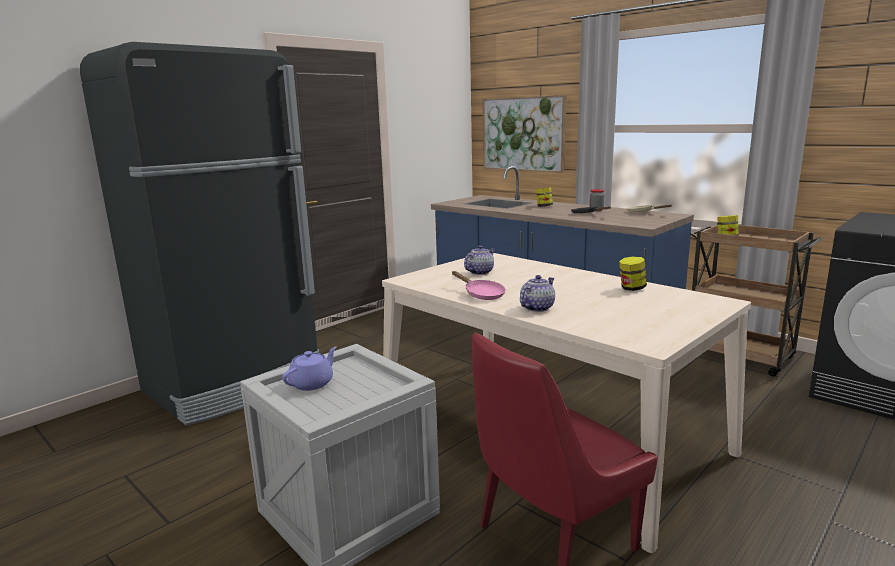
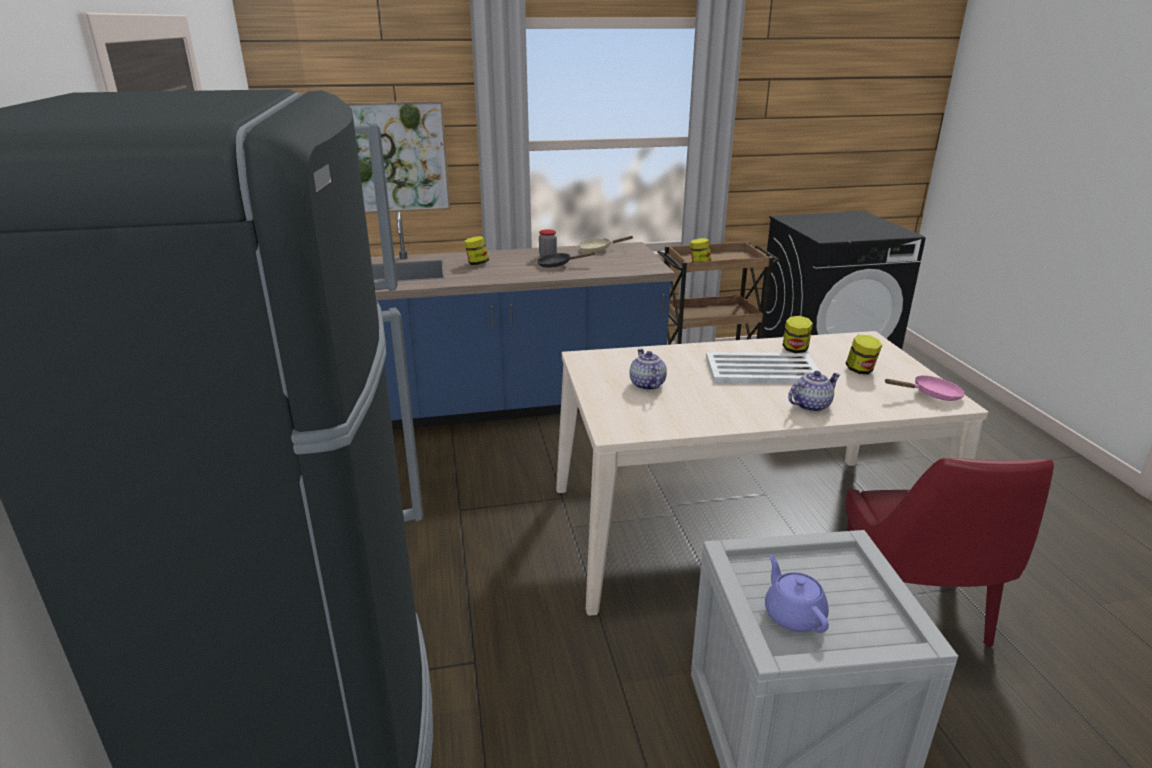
camera: 55 degrees left, 10 degrees up
pink frying pan [452,271,506,300] -> pink frying pan moved to [885,375,965,401]
teapot [520,275,555,312] -> teapot turned 75 degrees clockwise [788,371,840,412]
none -> white tray [706,352,819,384]
none -> jar [845,335,882,374]

